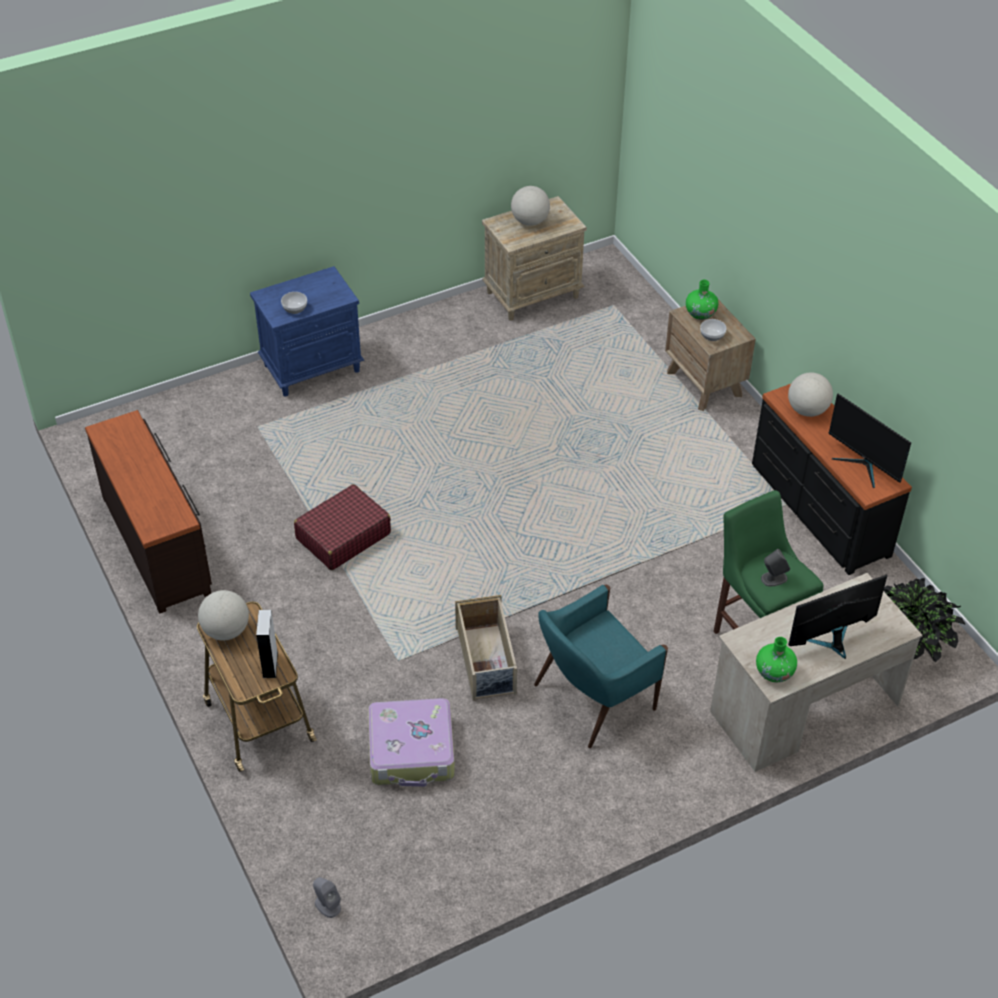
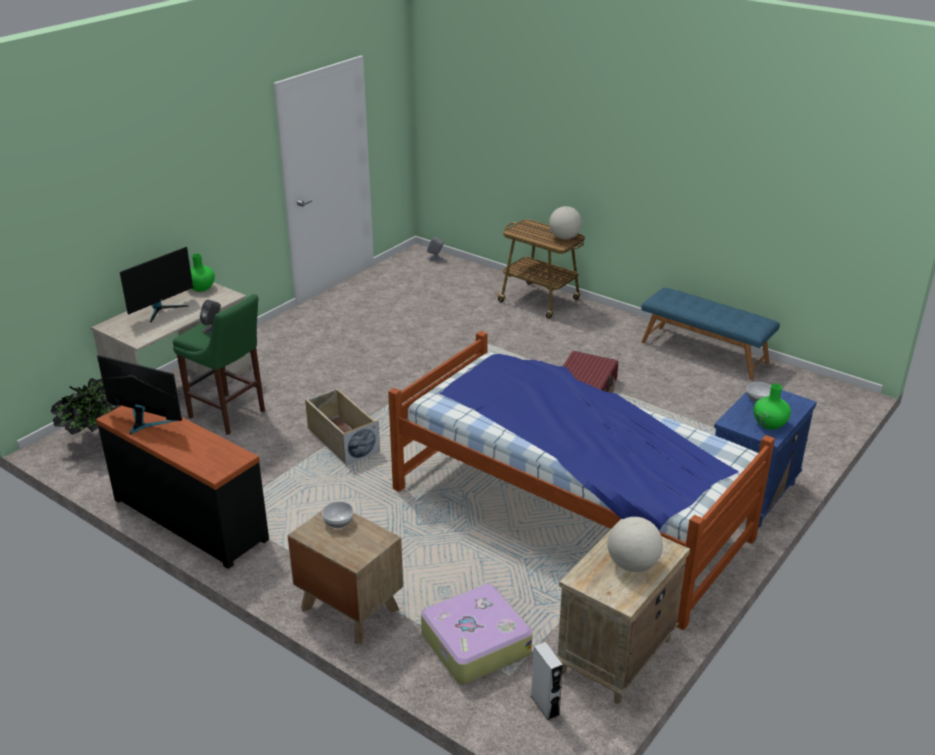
camera: 155 degrees right, 15 degrees down
brown dresser [85,410,212,614] -> blue bench [641,287,780,380]
grey speaker [256,610,278,678] -> grey speaker moved to [531,642,563,721]
suitcase [368,698,455,787] -> suitcase moved to [421,583,533,684]
beige storage box [455,595,517,701] -> beige storage box moved to [305,388,380,466]
turquoise armchair [534,585,668,748] -> none
green vase [686,280,718,320] -> green vase moved to [754,384,791,430]
globe [788,372,833,417] -> none
none -> bed [388,331,775,630]

